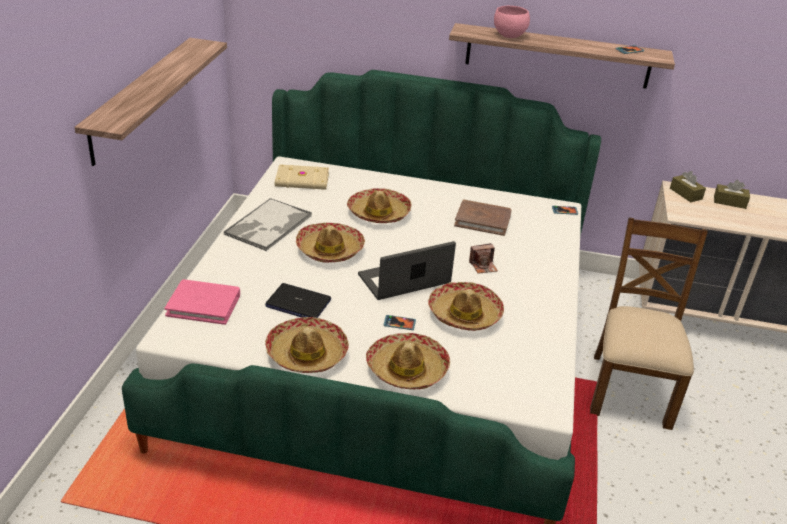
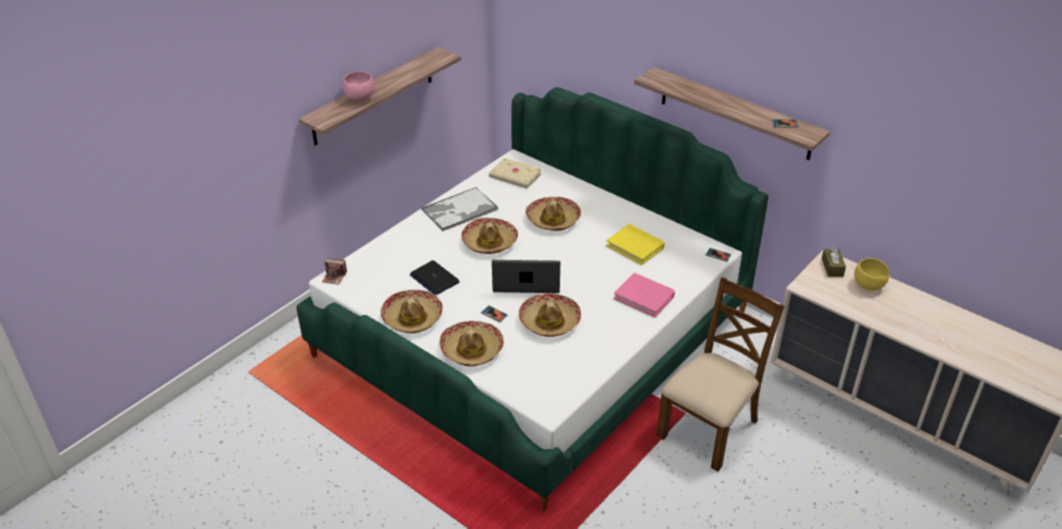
camera: 30 degrees right, 5 degrees up
pink book [165,279,240,325] -> pink book moved to [614,273,675,317]
brown book [454,200,512,236] -> yellow book [606,224,665,265]
camera [469,243,498,274] -> camera moved to [322,259,347,285]
pink bowl [494,6,530,38] -> pink bowl moved to [343,71,375,102]
brown tissue box [714,180,750,209] -> yellow bowl [854,258,889,290]

